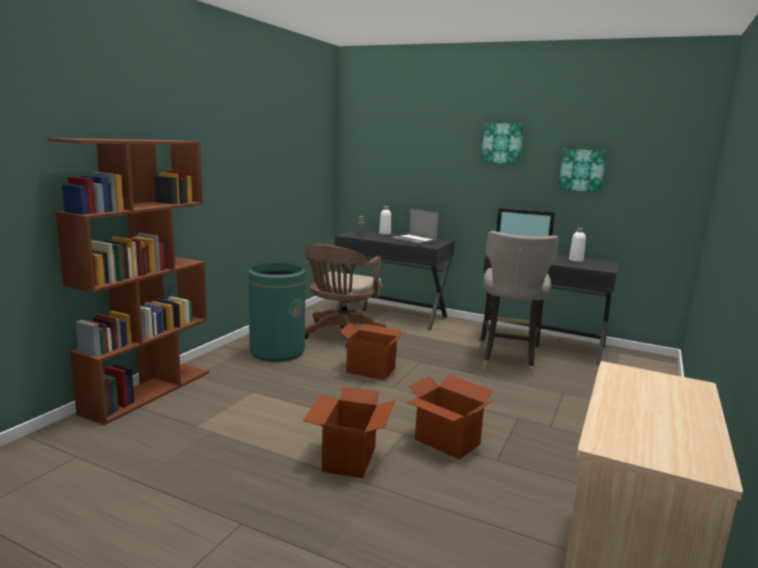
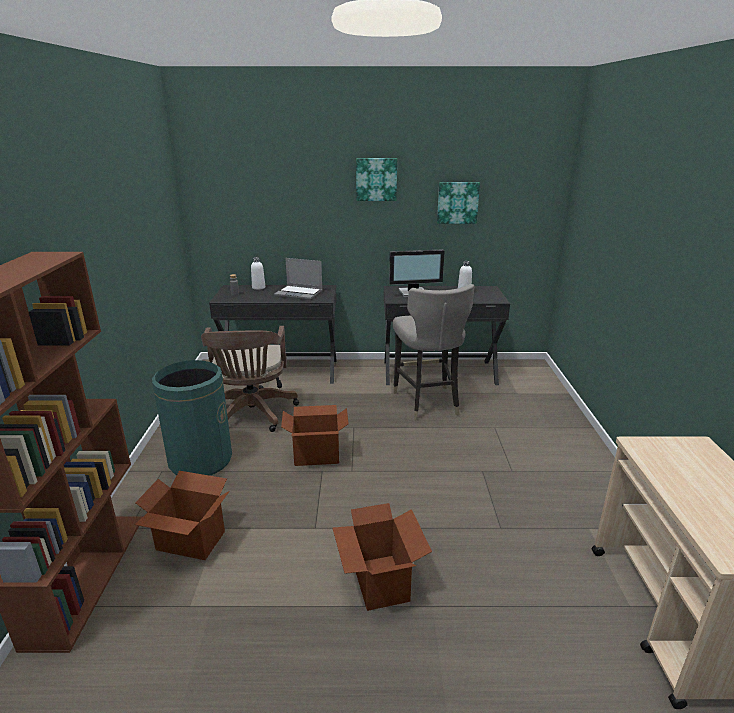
camera: 25 degrees left, 10 degrees up
cardboard box [407,375,496,460] -> cardboard box moved to [135,471,230,560]

